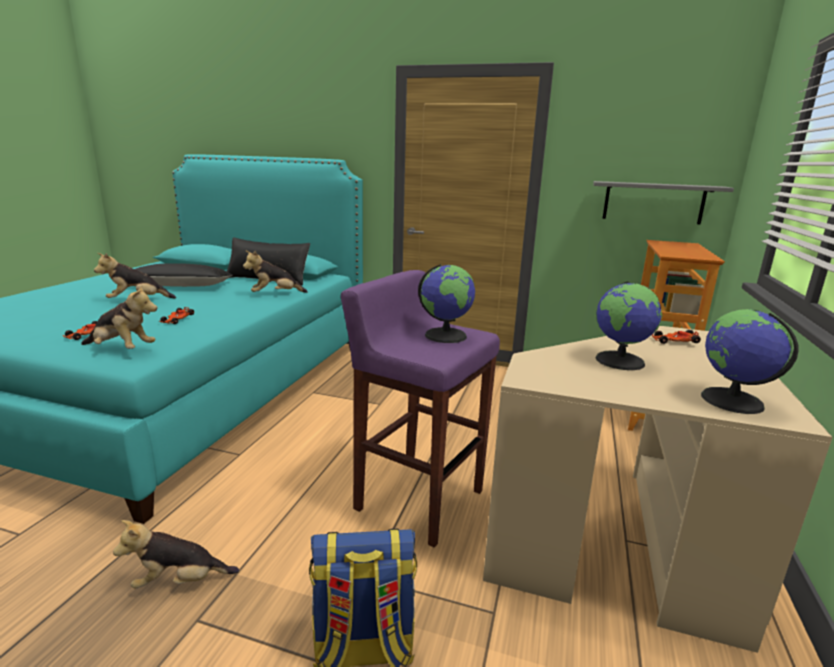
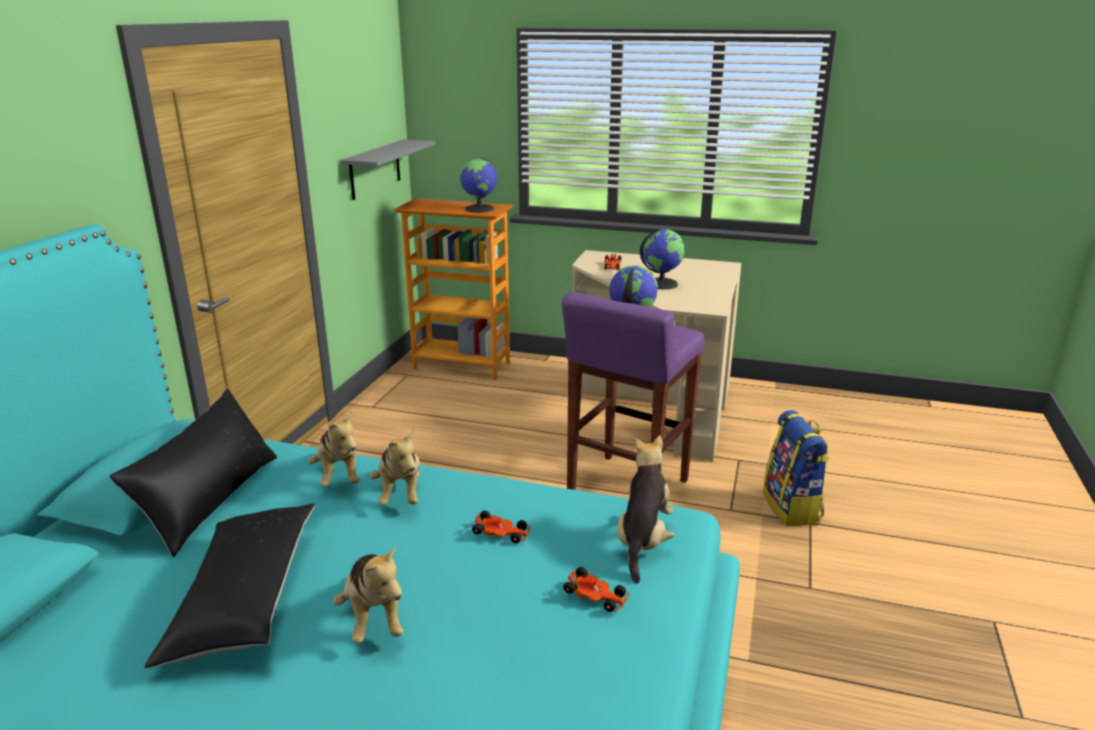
camera: 90 degrees left, 5 degrees up
plush toy [113,520,239,589] -> plush toy moved to [370,430,420,505]
globe [701,309,799,414] -> globe moved to [460,158,497,213]

